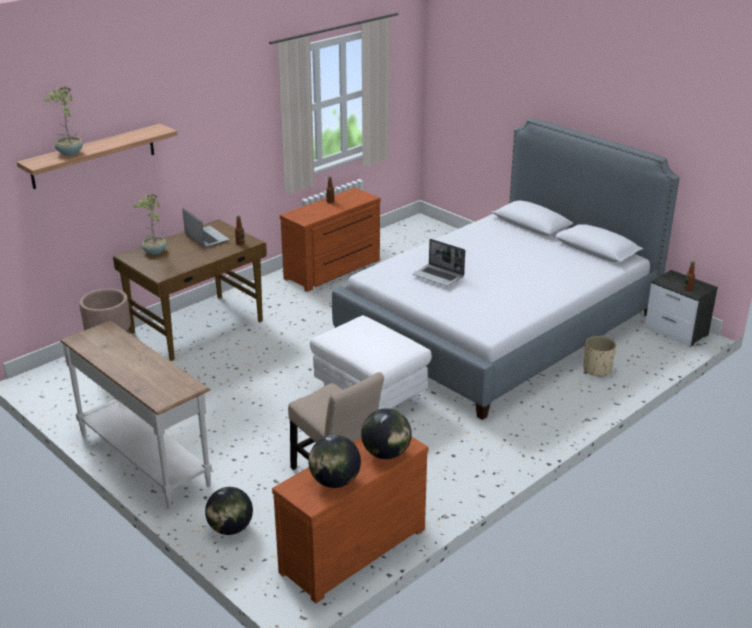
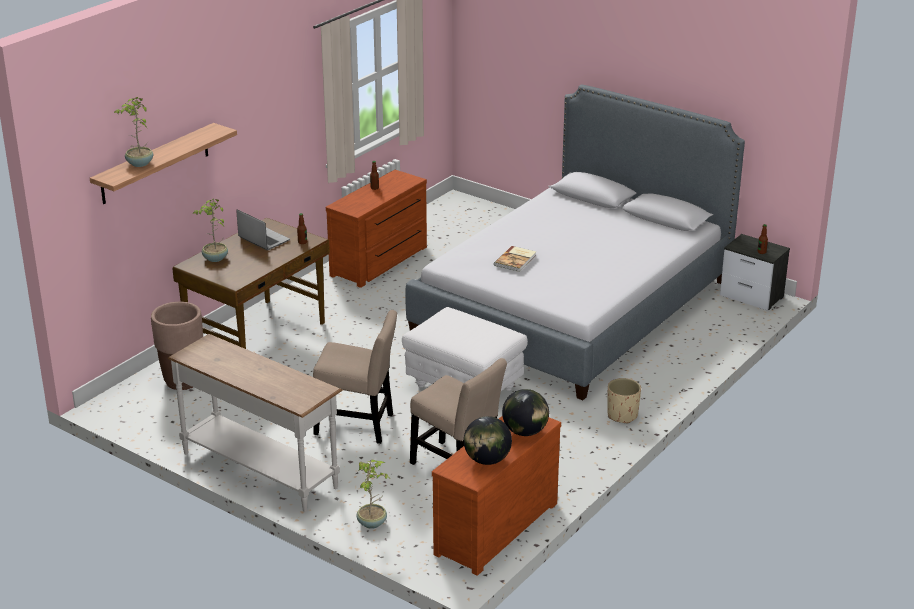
camera: 10 degrees left, 0 degrees up
globe [205,487,253,535] -> potted plant [357,460,390,529]
laptop [413,239,465,287] -> book [494,246,536,272]
beige planter [584,336,616,377] -> beige planter moved to [607,378,641,423]
none -> beige chair [313,310,397,444]

